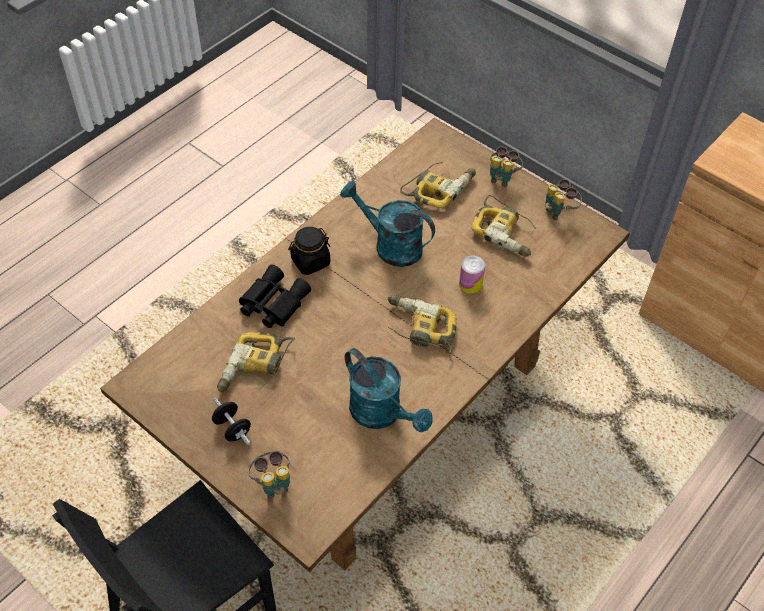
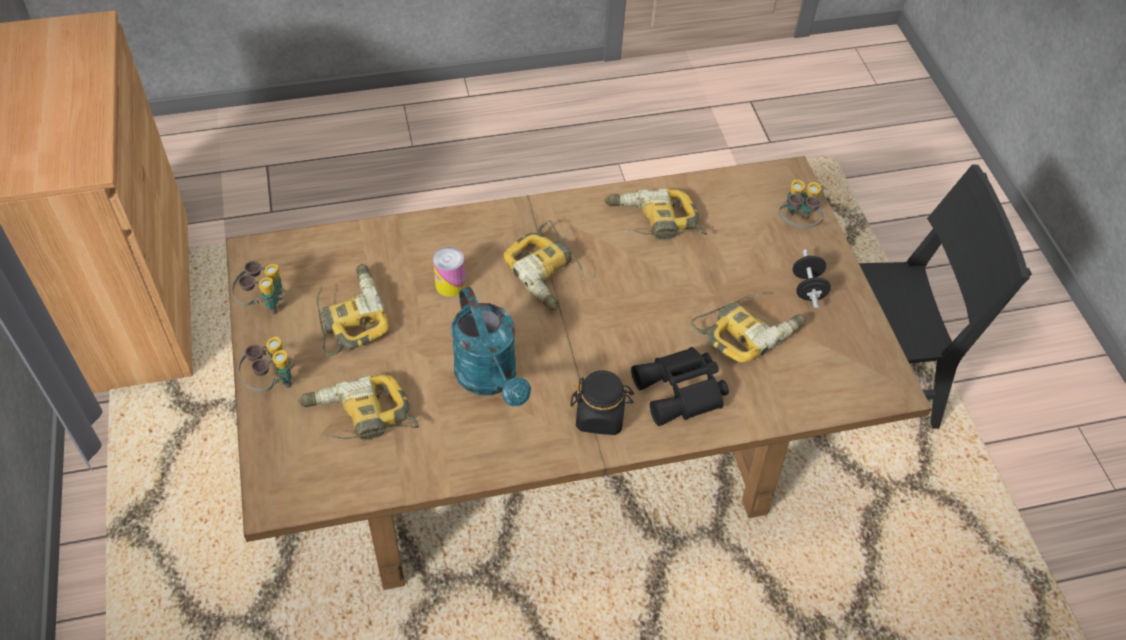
camera: 145 degrees left, 0 degrees up
turquoise watering can [345,348,433,432] -> power drill [604,188,707,240]

